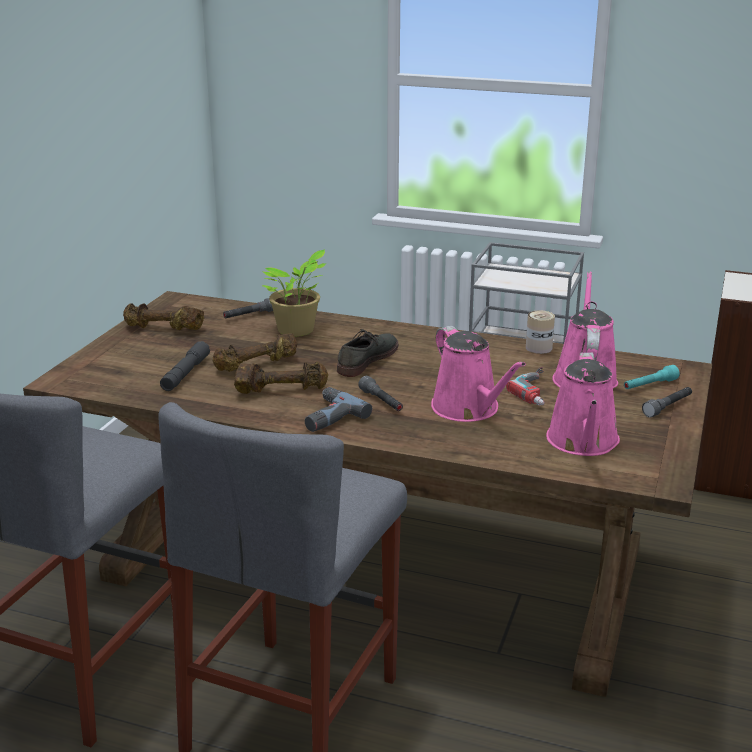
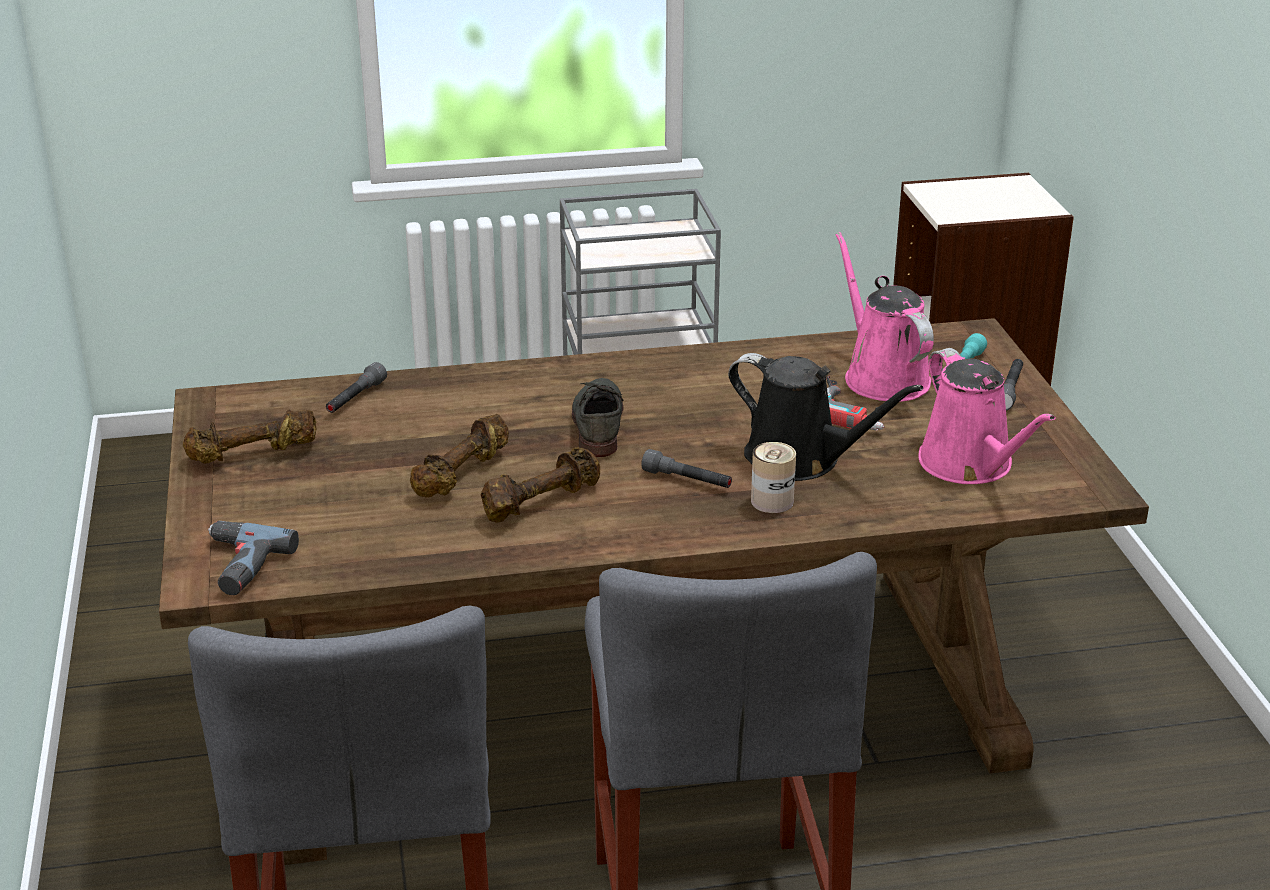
camera: 30 degrees left, 5 degrees up
grey flashlight [160,341,210,391] -> none
potted plant [262,249,327,337] -> none
power drill [305,387,372,432] -> power drill moved to [208,521,299,595]
pink watering can [431,326,526,422] -> black watering can [728,353,923,481]
can [526,310,555,354] -> can moved to [751,442,796,513]

